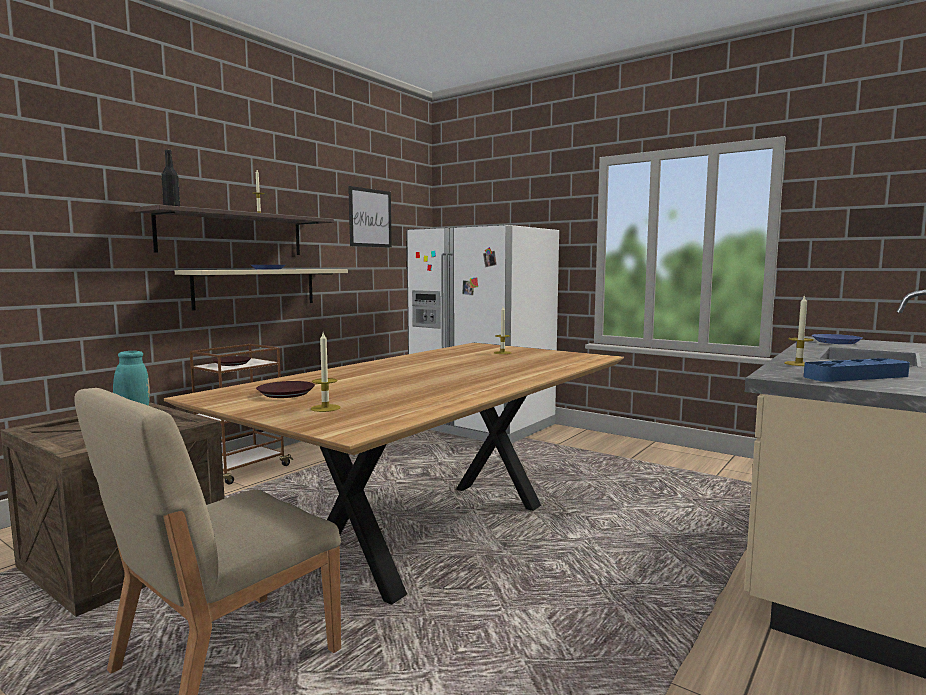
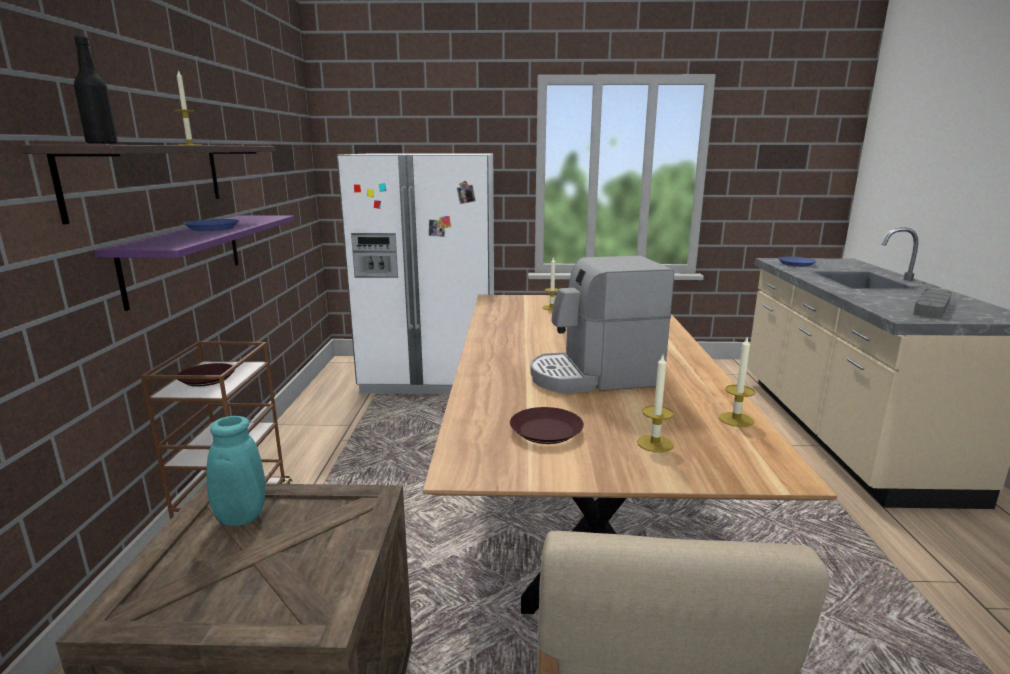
camera: 35 degrees left, 10 degrees up
beige shelf [175,269,348,311] -> purple shelf [94,215,294,311]
picture [348,186,392,248] -> none
candle [784,295,814,366] -> candle moved to [719,336,755,427]
blue tray [804,358,910,382] -> grey tray [913,289,952,318]
none -> coffee machine [530,256,674,393]

